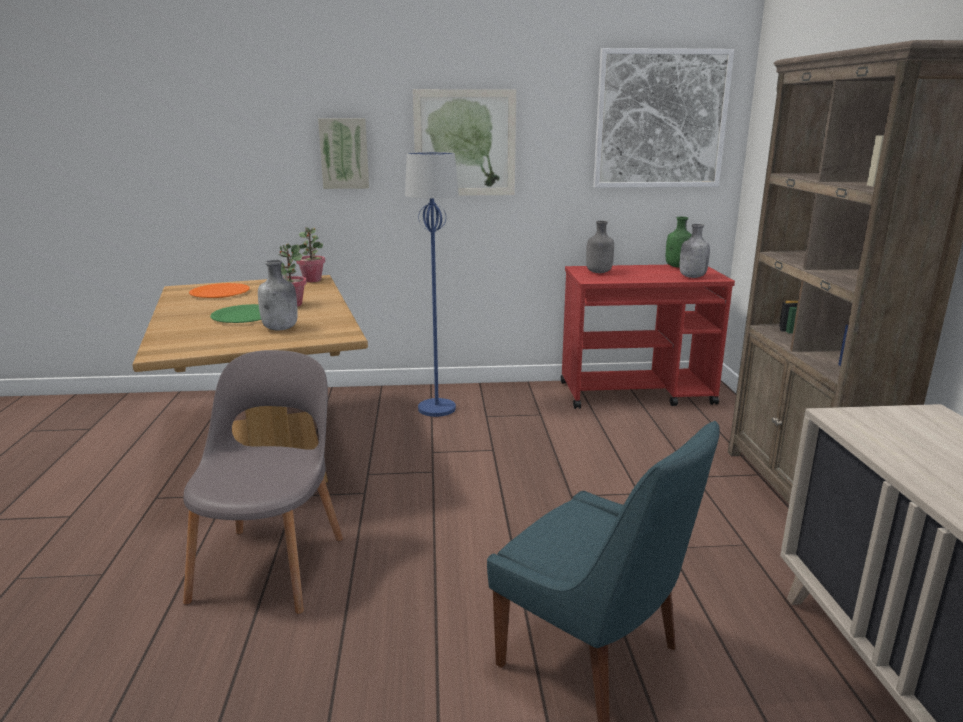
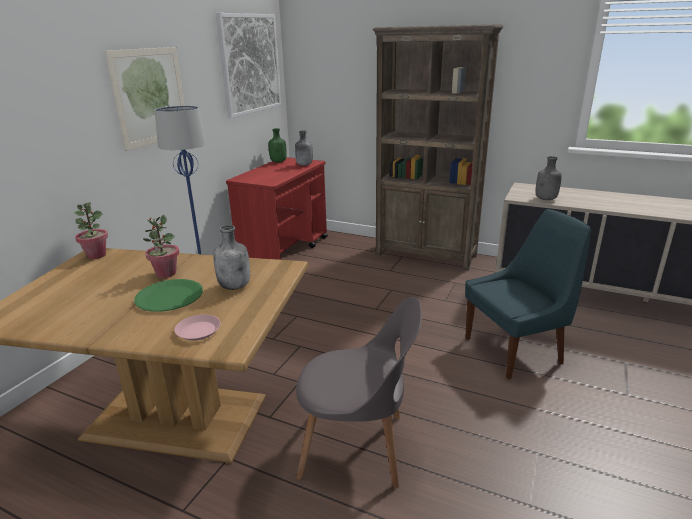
camera: 60 degrees left, 5 degrees up
grey chair [183,350,343,614] -> grey chair turned 150 degrees clockwise [296,297,422,488]
orange plate [189,283,250,298] -> none
picture [318,118,369,189] -> none
grey bottle [586,221,614,273] -> grey bottle moved to [535,156,562,200]
none -> pink plate [174,314,221,341]

